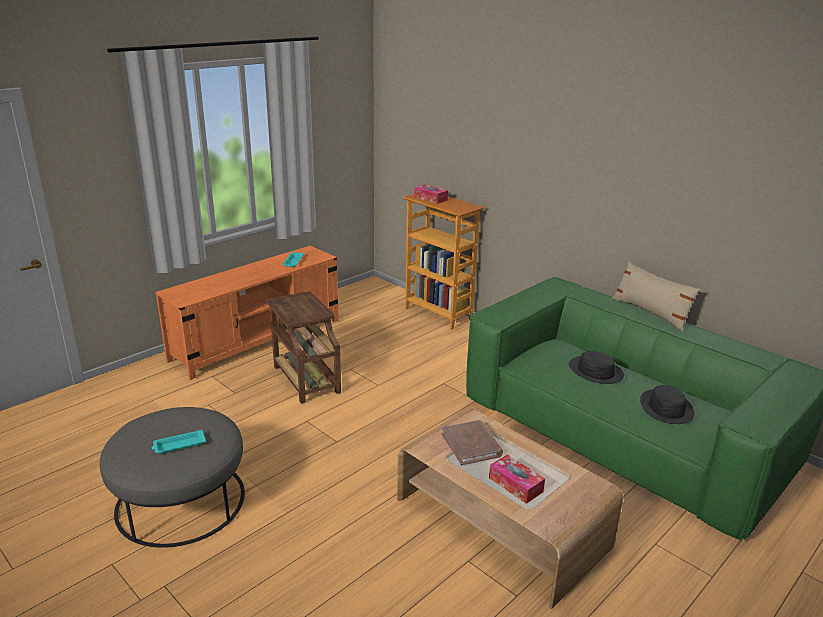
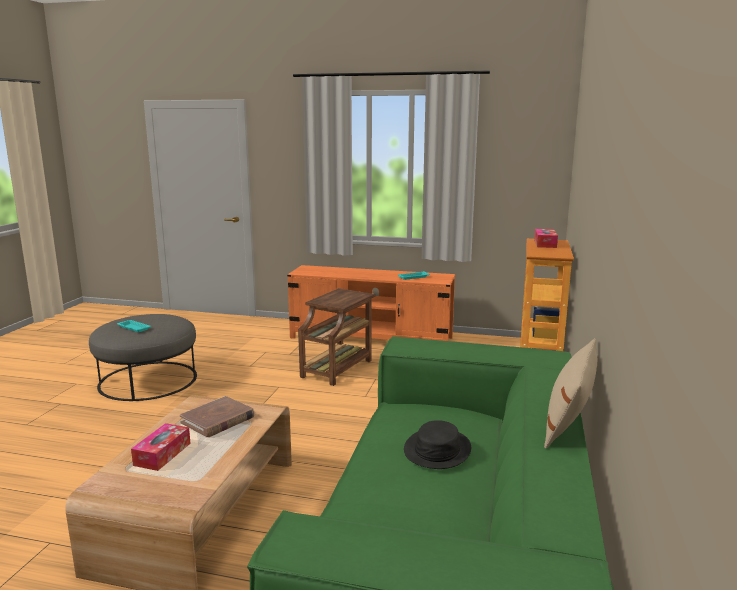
camera: 60 degrees right, 10 degrees down
black hat [640,385,695,424] -> none

